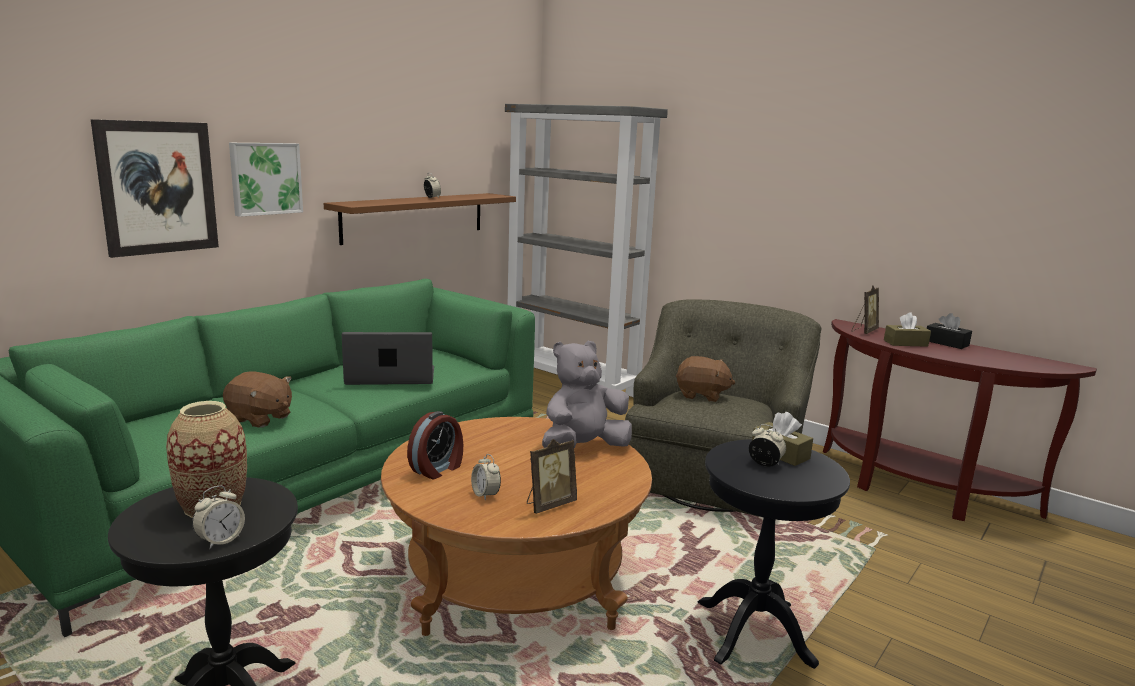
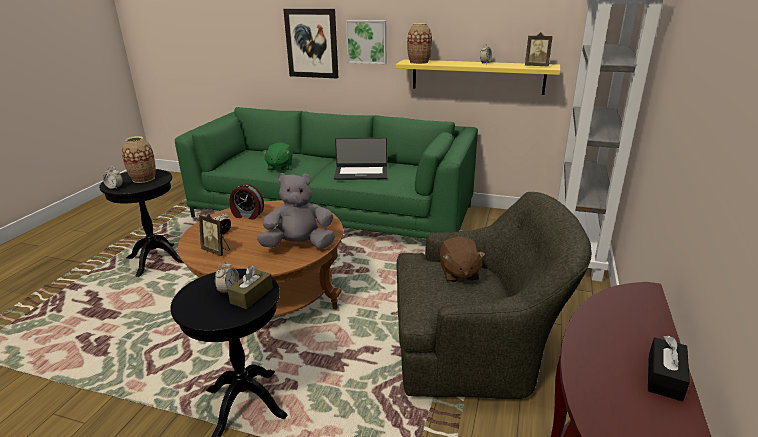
camera: 70 degrees right, 10 degrees up
brown plush toy [223,371,292,428] -> green plush toy [263,142,293,171]
brown shelf [324,193,516,245] -> yellow shelf [396,60,560,95]
laptop [342,332,434,385] -> laptop turned 120 degrees clockwise [334,137,387,180]
grey plush toy [542,341,632,448] -> grey plush toy turned 45 degrees counterclockwise [257,173,335,249]
picture frame [852,286,879,334] -> picture frame moved to [525,32,553,66]
brown tissue box [884,312,931,347] -> none
none -> vase [407,23,432,64]

